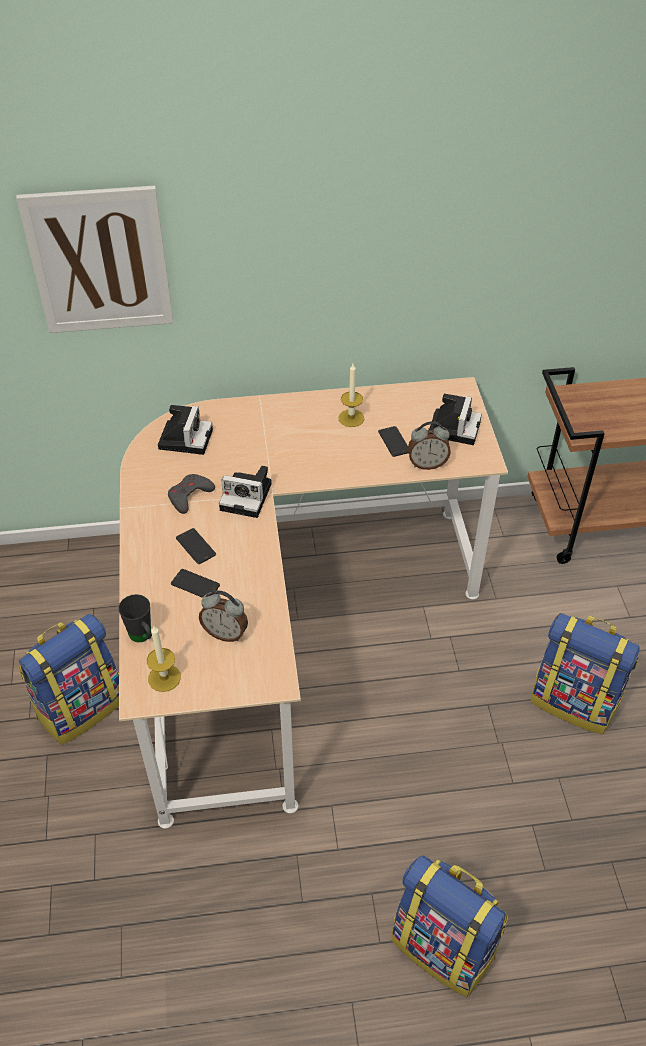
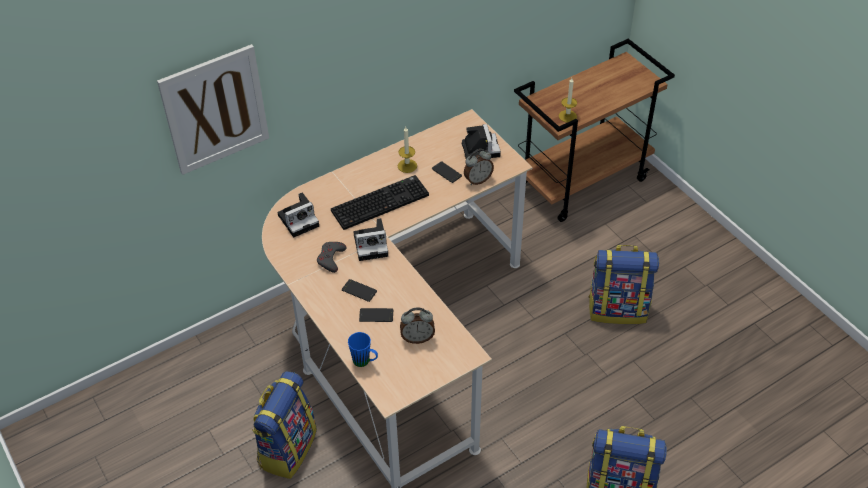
camera: 25 degrees left, 0 degrees up
black mug [118,594,152,642] -> blue mug [348,332,378,367]
candle [147,626,181,692] -> candle moved to [559,78,577,122]
camera [158,405,213,455] -> camera turned 75 degrees clockwise [277,193,319,237]
none -> keyboard [331,175,429,230]

